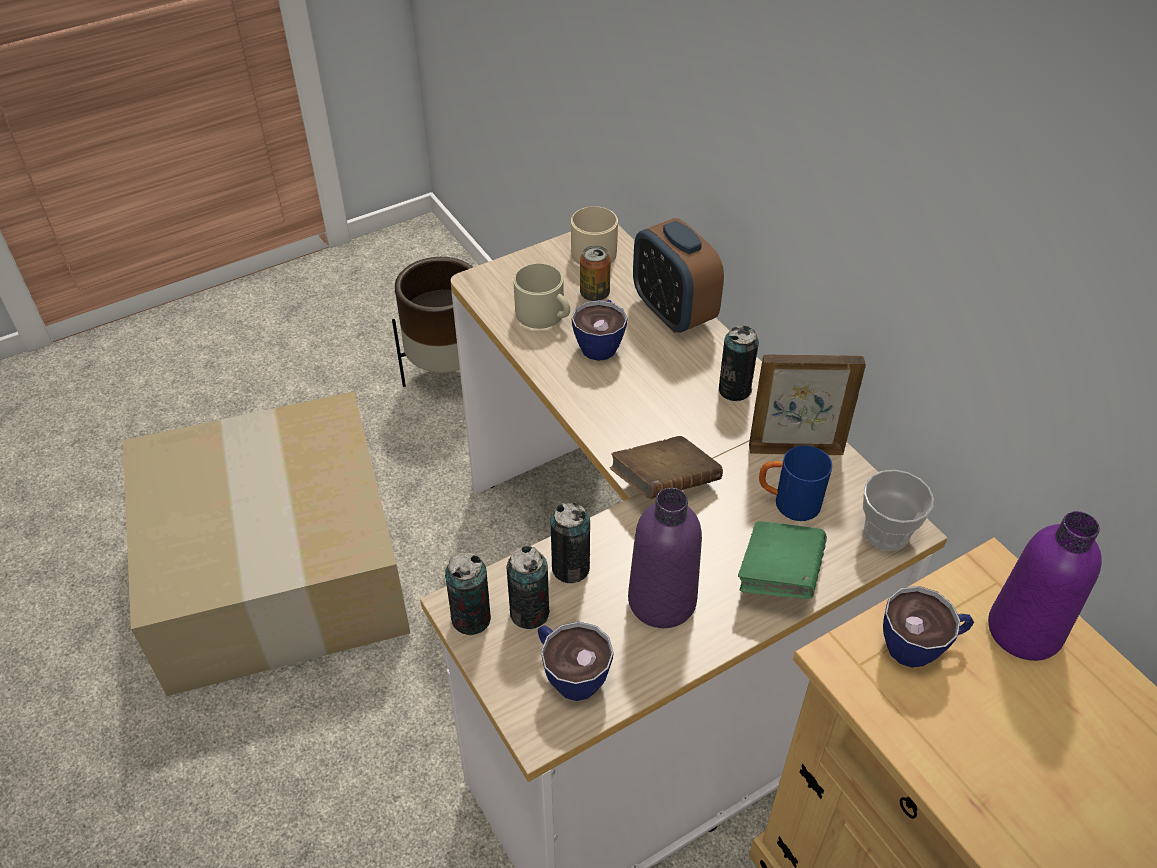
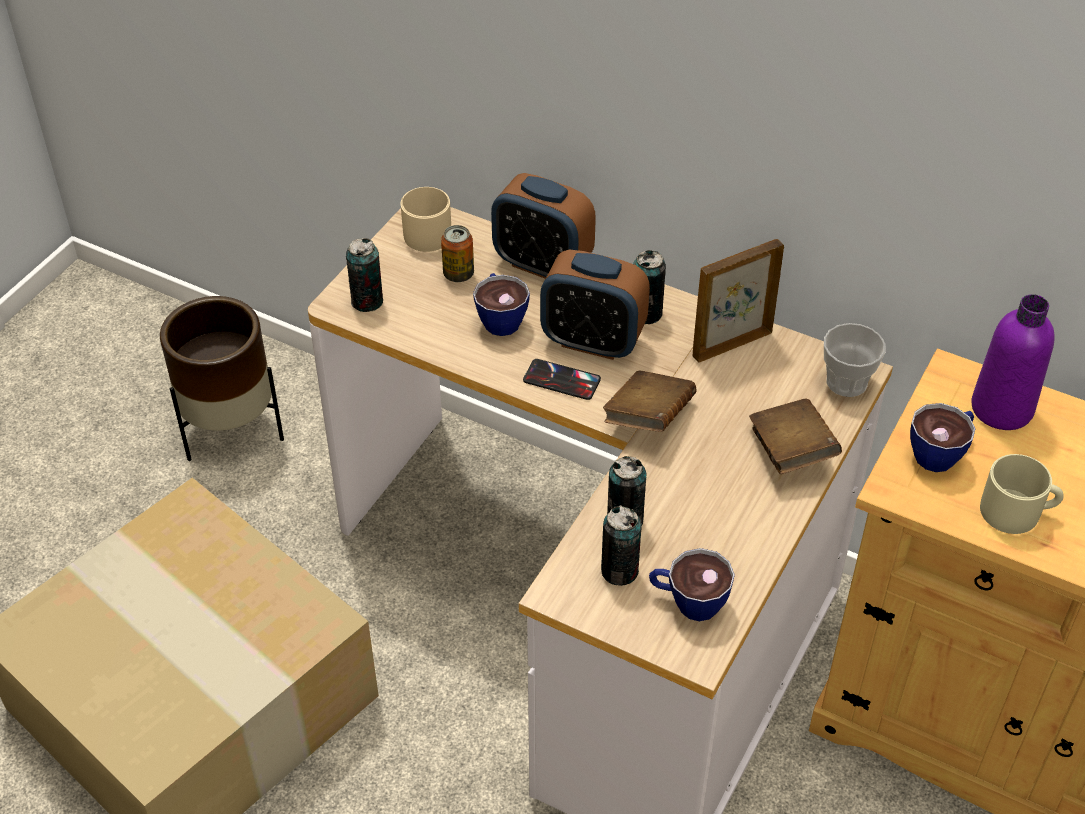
camera: 30 degrees left, 0 degrees up
can [445,552,491,635] -> can moved to [346,238,383,312]
beige mug [513,263,570,329] -> beige mug moved to [980,454,1064,534]
purple bottle [628,488,702,628] -> none
green book [738,521,827,599] -> brown book [749,399,842,474]
blue mug [759,445,832,521] -> none
none -> phone [523,359,601,400]
none -> alarm clock [540,250,650,360]

